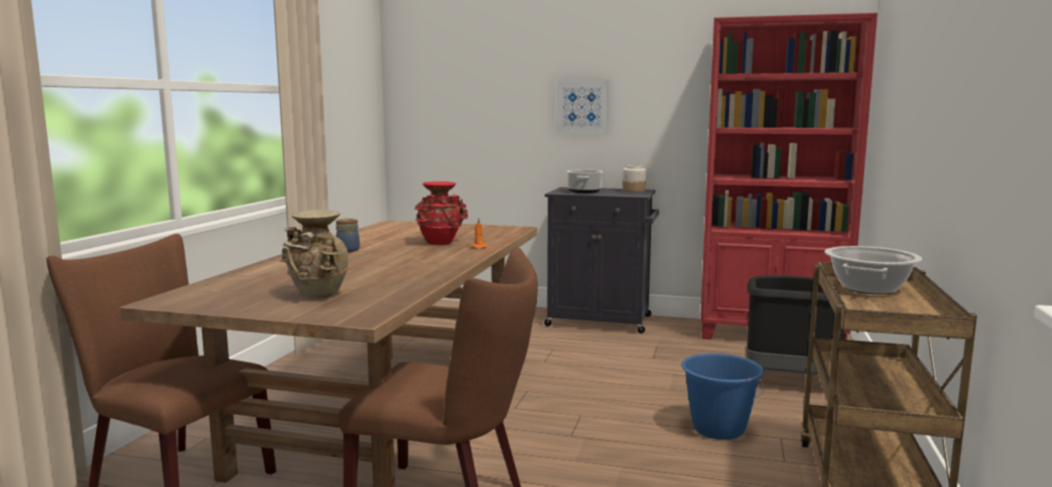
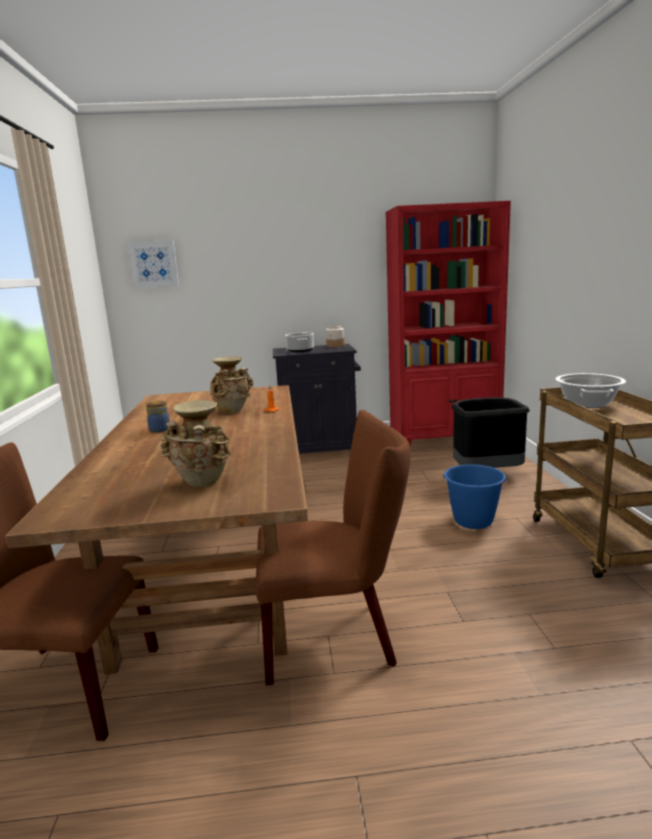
camera: 20 degrees left, 5 degrees up
red vase [415,181,468,245] -> beige vase [210,357,253,413]
picture [556,80,609,134] -> picture moved to [127,240,179,288]

